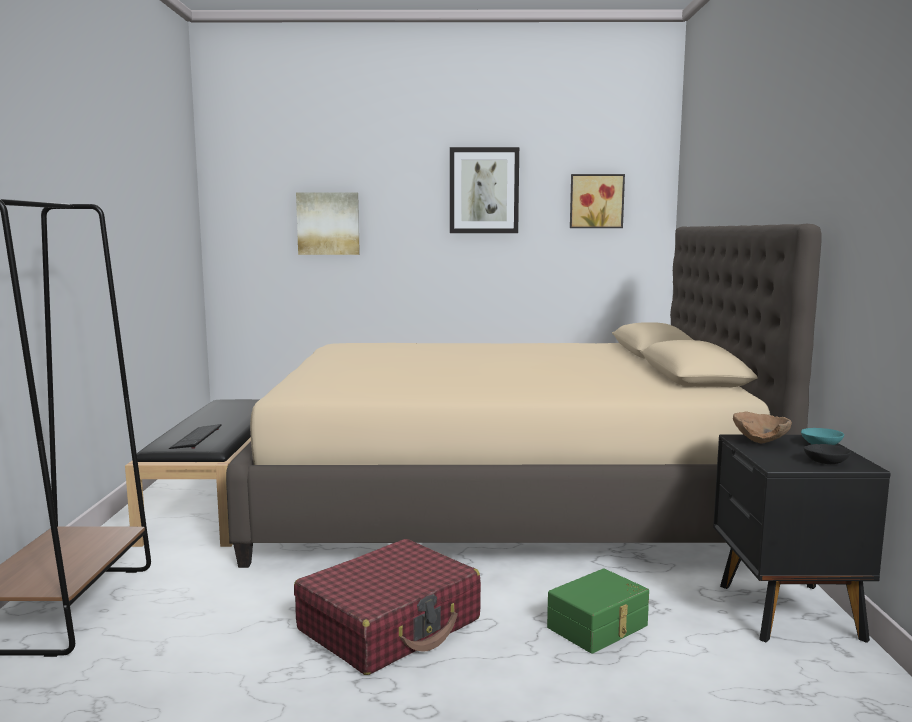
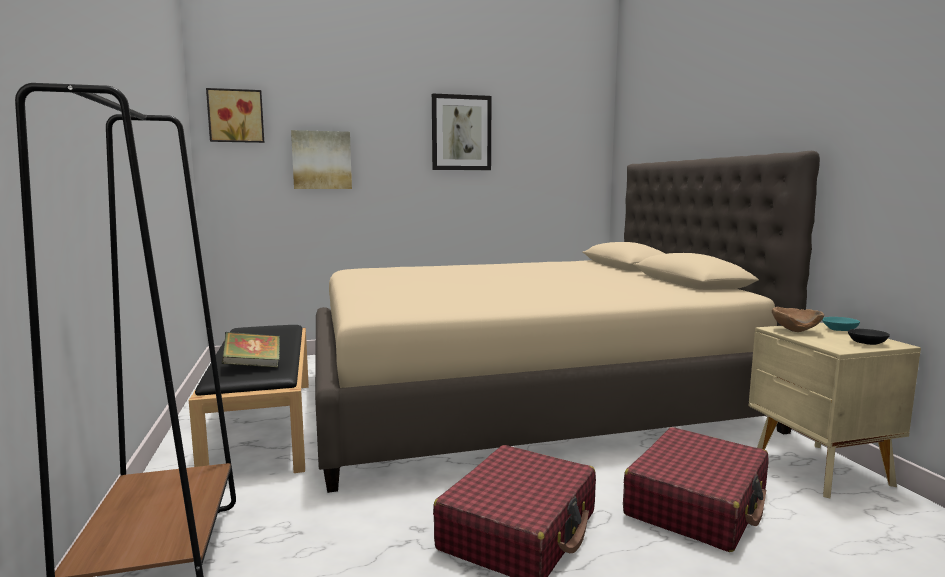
camera: 15 degrees left, 0 degrees up
keyboard [169,424,221,449] -> book [222,332,280,368]
green storage box [547,568,649,653] -> red suitcase [623,427,768,552]
picture [570,174,625,228] -> picture moved to [206,88,264,143]
black nightstand [713,435,891,643] -> beige nightstand [749,323,921,498]

